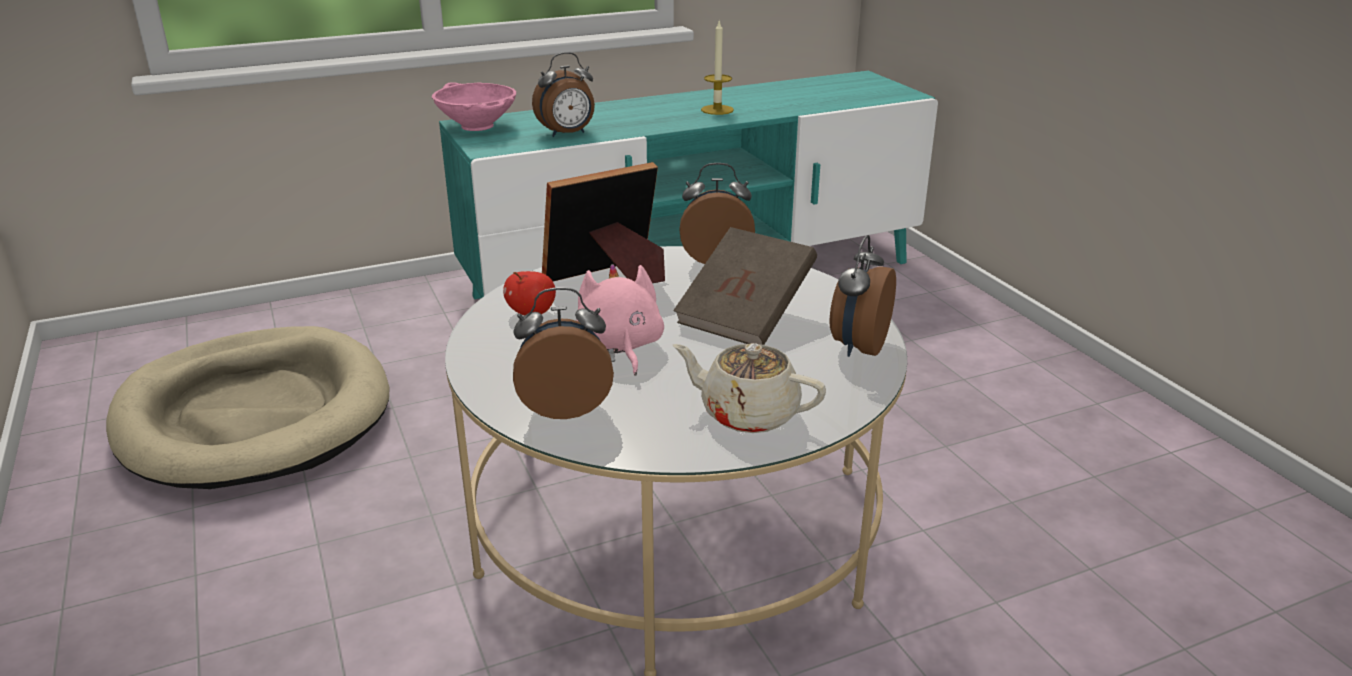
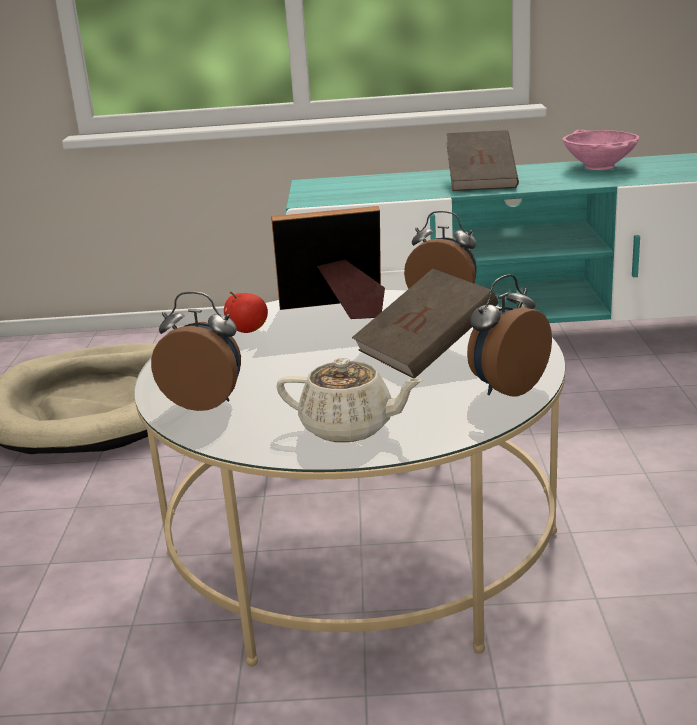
camera: 25 degrees right, 5 degrees down
pink bowl [432,82,516,131] -> pink bowl moved to [563,130,639,170]
alarm clock [532,52,595,137] -> none
pink plush toy [577,264,664,375] -> none
beige teapot [673,343,826,433] -> beige teapot turned 150 degrees clockwise [276,358,424,442]
candle [701,21,734,115] -> none
none -> brown book [446,130,519,191]

